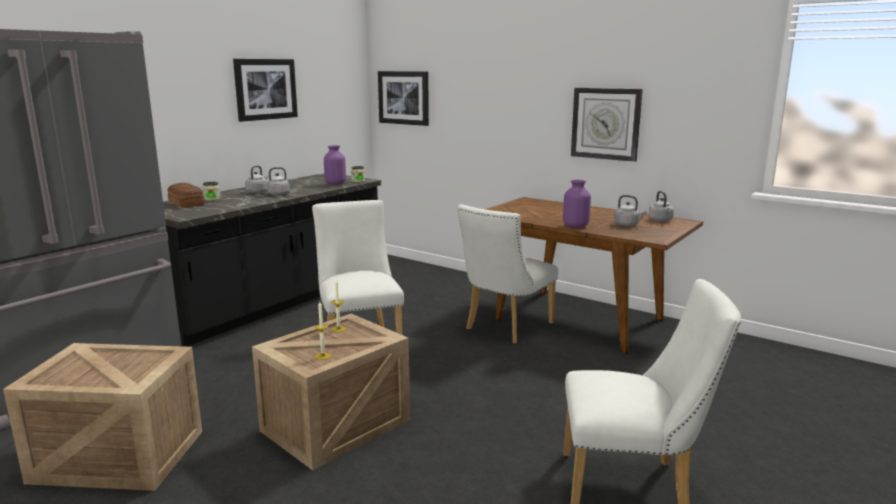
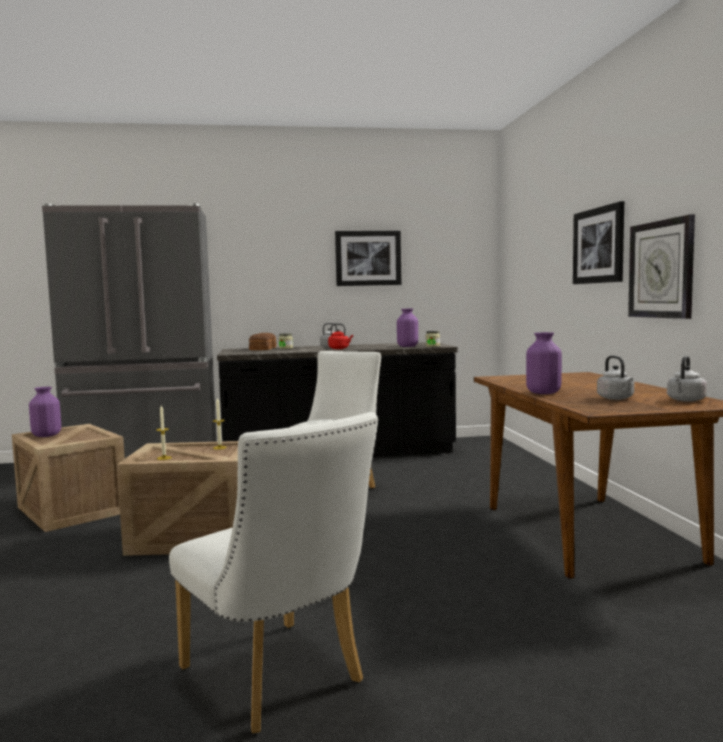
camera: 45 degrees right, 10 degrees down
grey kettle [267,167,296,195] -> red kettle [328,323,353,349]
picture [378,71,429,126] -> picture moved to [573,201,624,284]
white chair [457,204,558,344] -> none
none -> purple vase [29,387,61,437]

